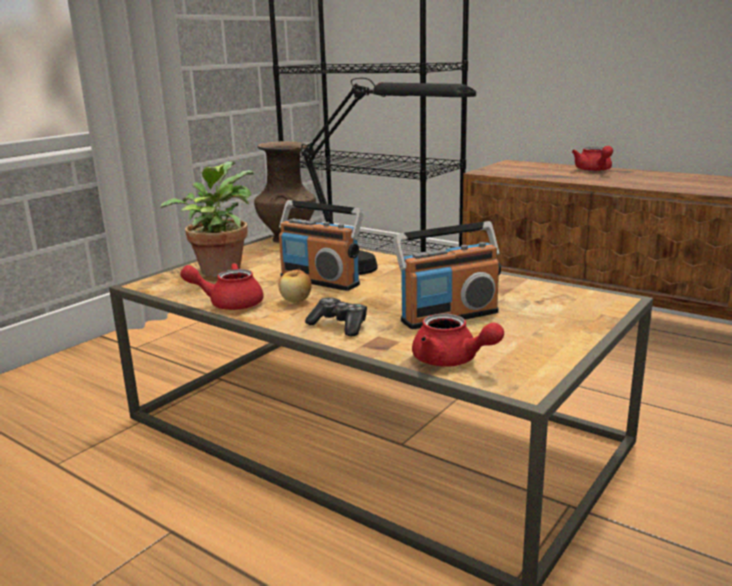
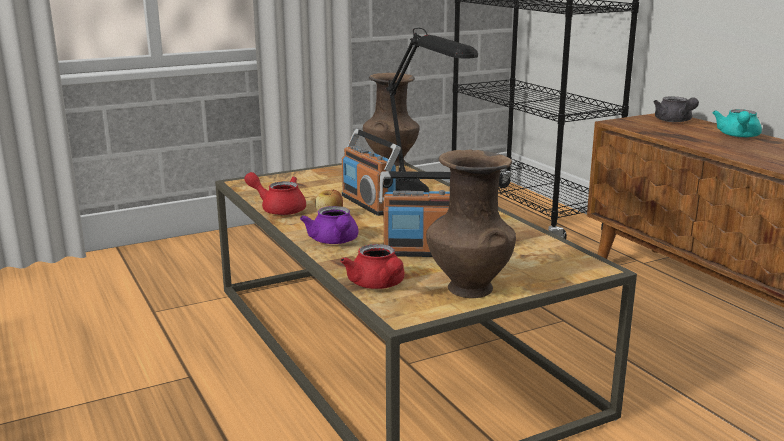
camera: 25 degrees right, 0 degrees up
potted plant [160,161,254,277] -> none
game controller [305,297,367,337] -> purple teapot [300,206,358,244]
red teapot [572,146,613,171] -> turquoise teapot [713,109,762,138]
none -> brown vase [426,149,516,298]
none -> grey teapot [653,96,699,122]

